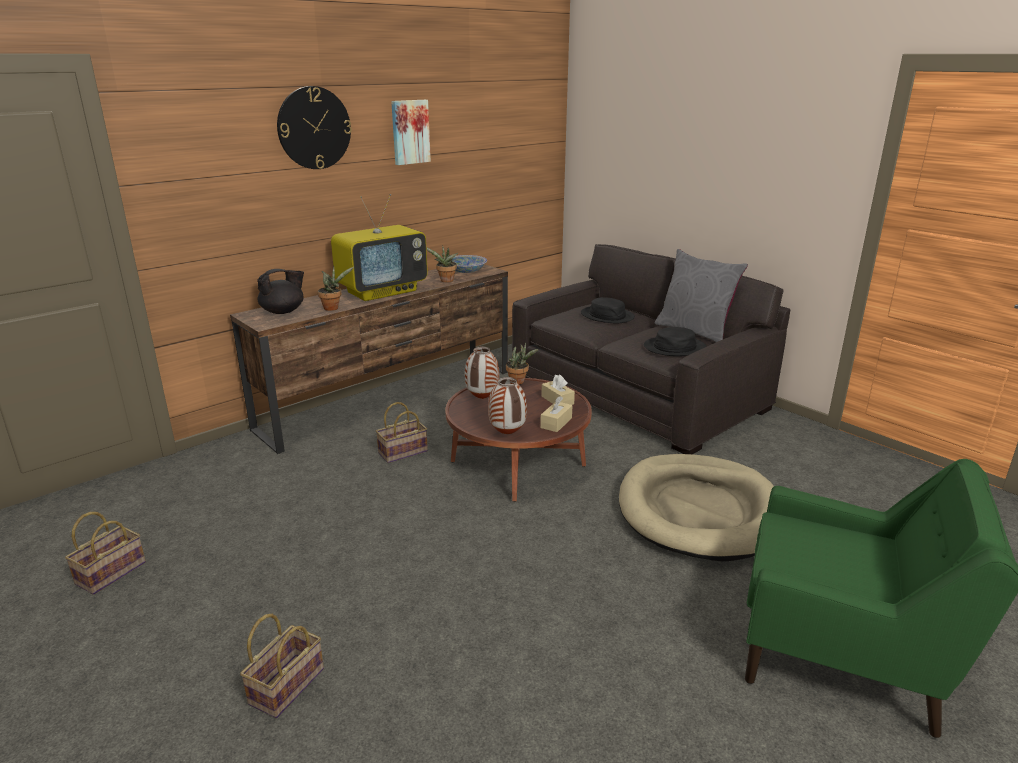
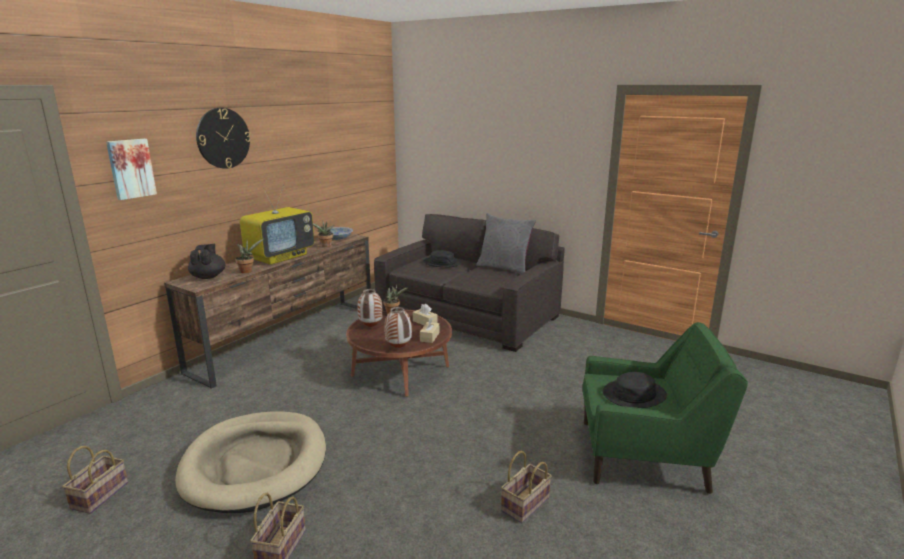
camera: 15 degrees left, 5 degrees down
black teapot [257,269,304,314] -> black teapot turned 45 degrees counterclockwise [188,244,225,279]
basket [376,402,428,463] -> basket moved to [501,451,552,523]
picture [391,100,431,165] -> picture moved to [106,139,157,200]
beige dog bed [619,454,774,561] -> beige dog bed moved to [175,411,326,513]
black hat [644,327,707,356] -> black hat moved to [603,372,667,408]

